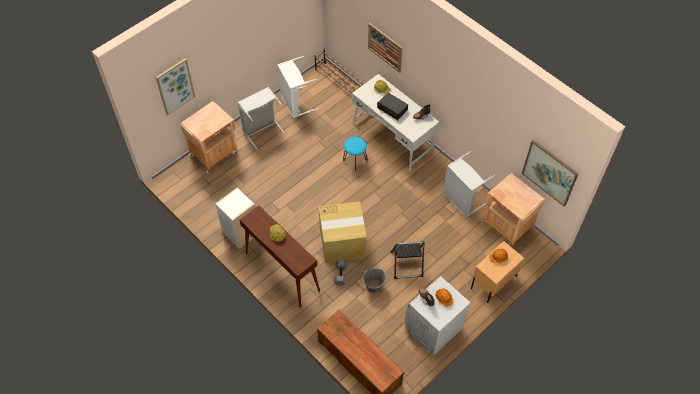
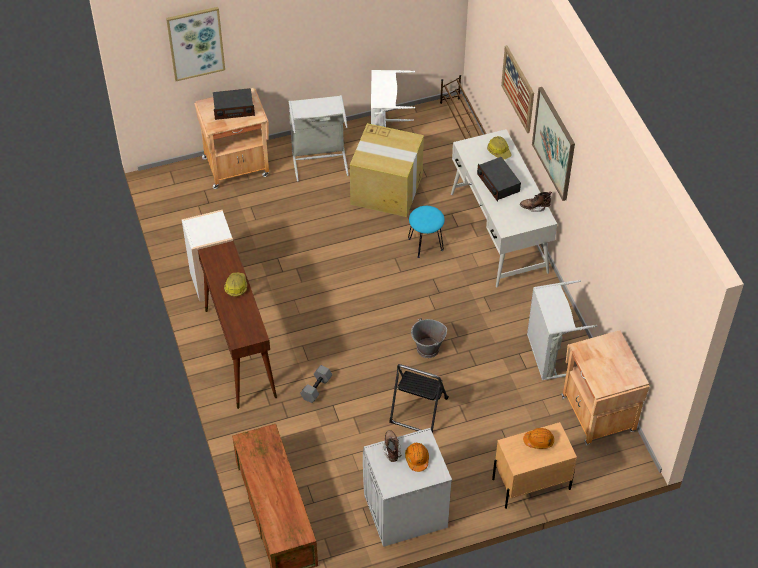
camera: 25 degrees right, 5 degrees down
cardboard box [319,201,367,263] -> cardboard box moved to [350,123,424,217]
grey bucket [362,268,386,293] -> grey bucket moved to [411,318,447,358]
picture [522,140,578,207] -> picture moved to [532,87,575,201]
none -> radio [213,88,255,120]

